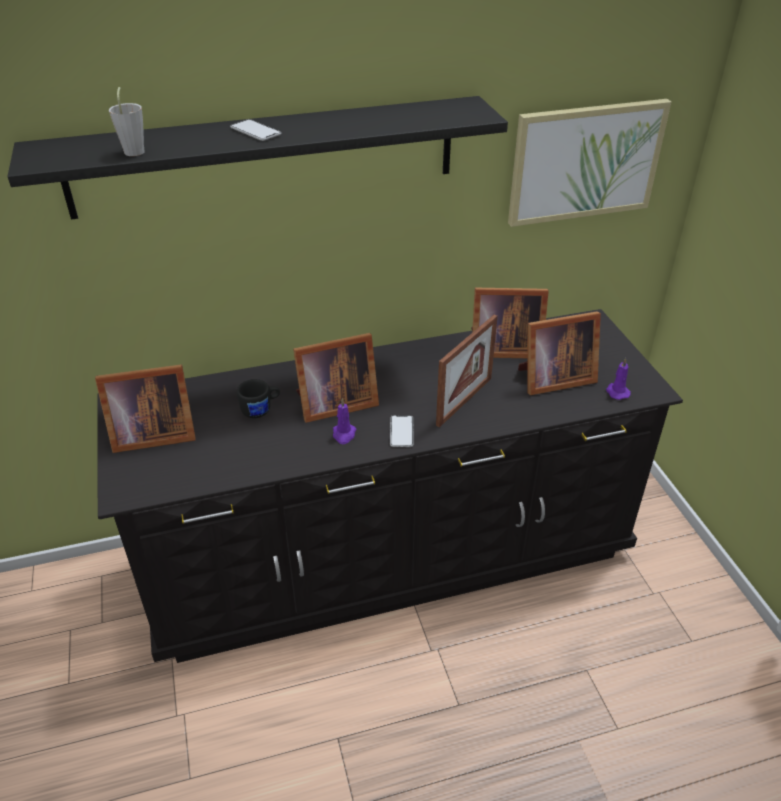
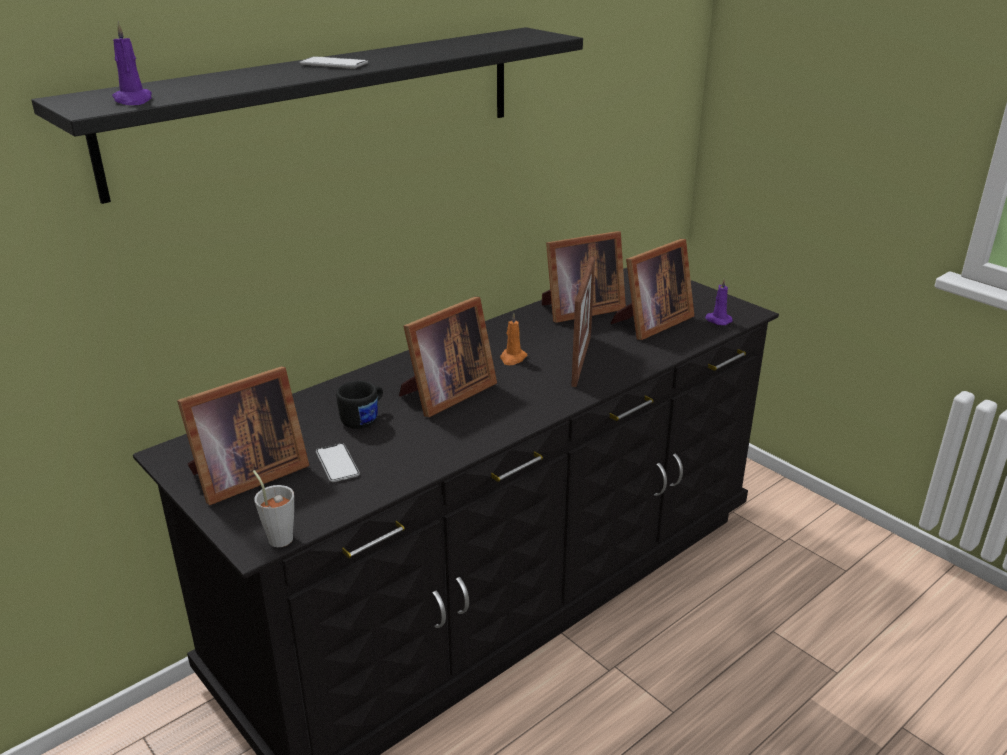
camera: 25 degrees left, 10 degrees down
grey cup [109,87,145,156] -> grey cup moved to [253,470,294,547]
purple candle [333,398,356,444] -> purple candle moved to [112,22,152,105]
phone [390,415,414,447] -> phone moved to [316,443,360,482]
picture [508,99,671,227] -> none
none -> orange candle [500,313,528,365]

